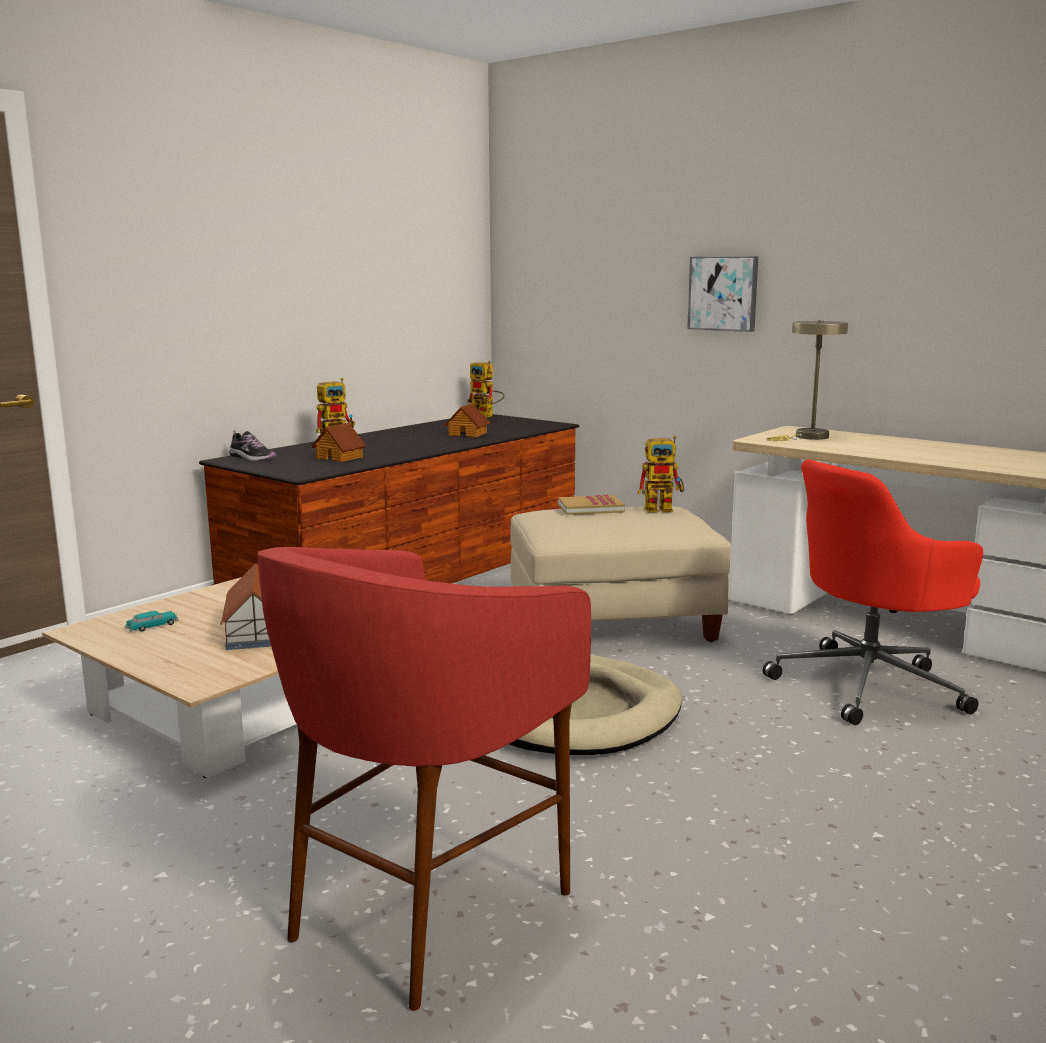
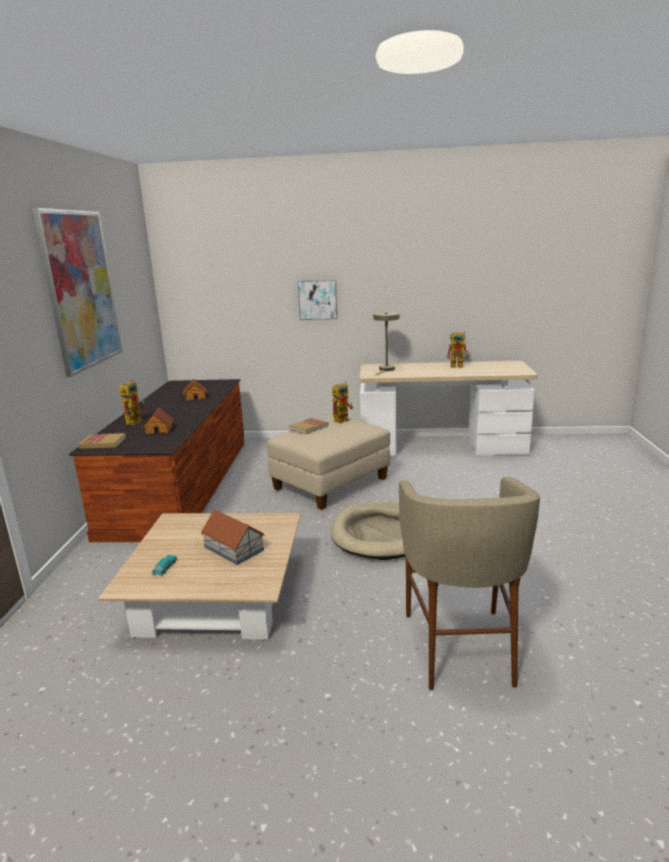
camera: 35 degrees left, 5 degrees up
shoe [229,430,276,461] -> book [78,433,126,449]
red stool [257,547,591,1011] -> beige stool [399,477,540,690]
toy robot [467,361,504,418] -> toy robot moved to [447,331,469,368]
red office chair [763,459,983,725] -> none
none -> picture [33,208,122,377]

